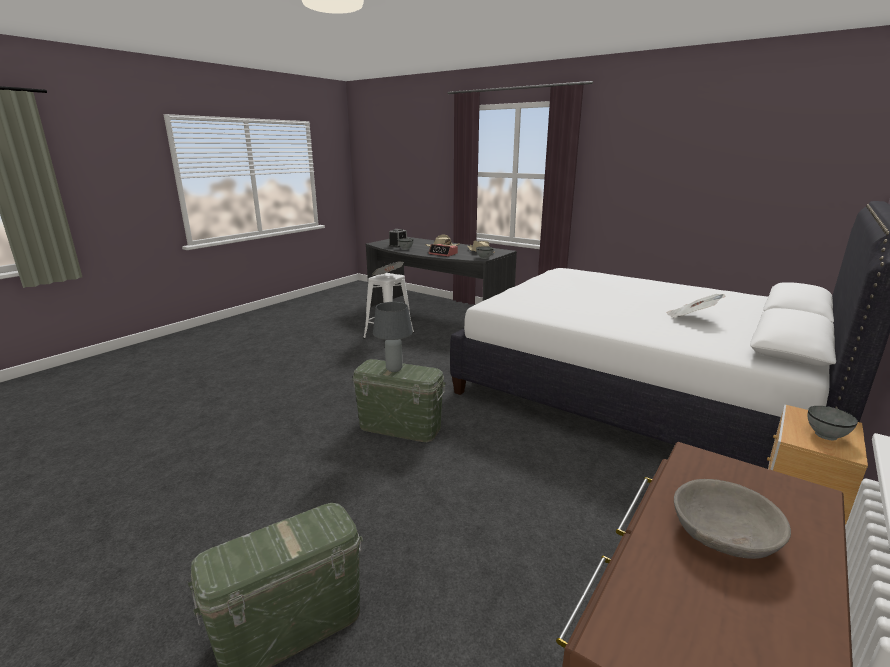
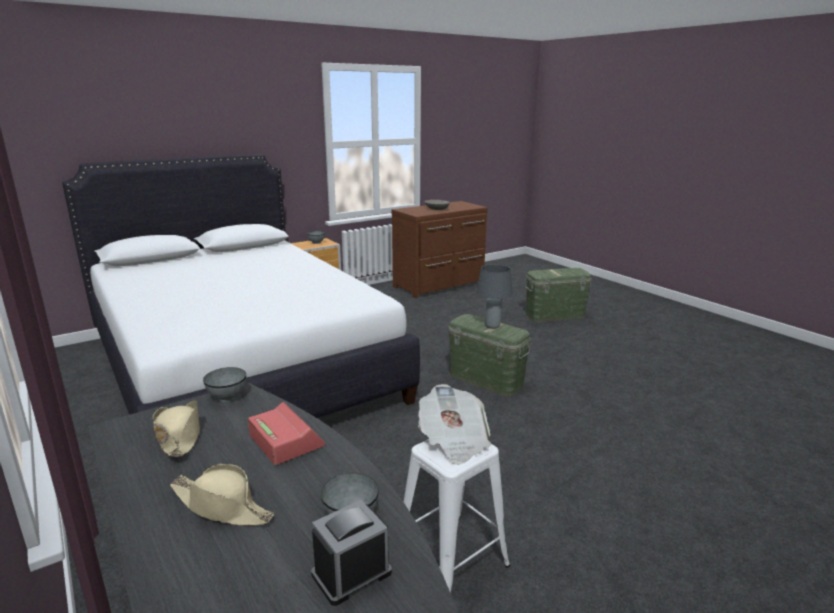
camera: 160 degrees left, 0 degrees up
newspaper [667,294,725,318] -> none

